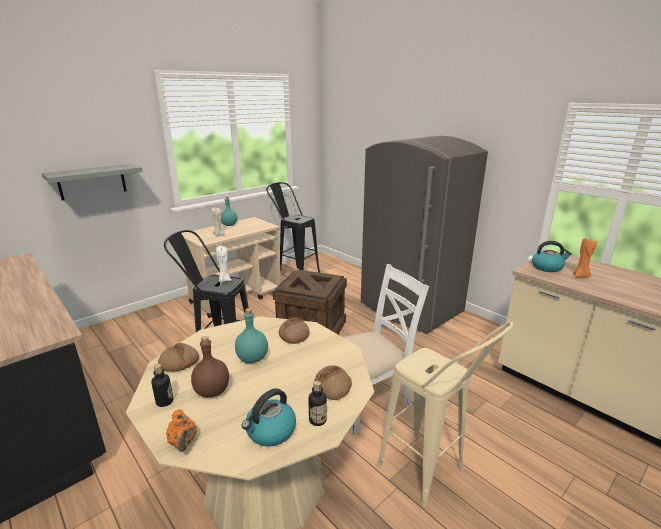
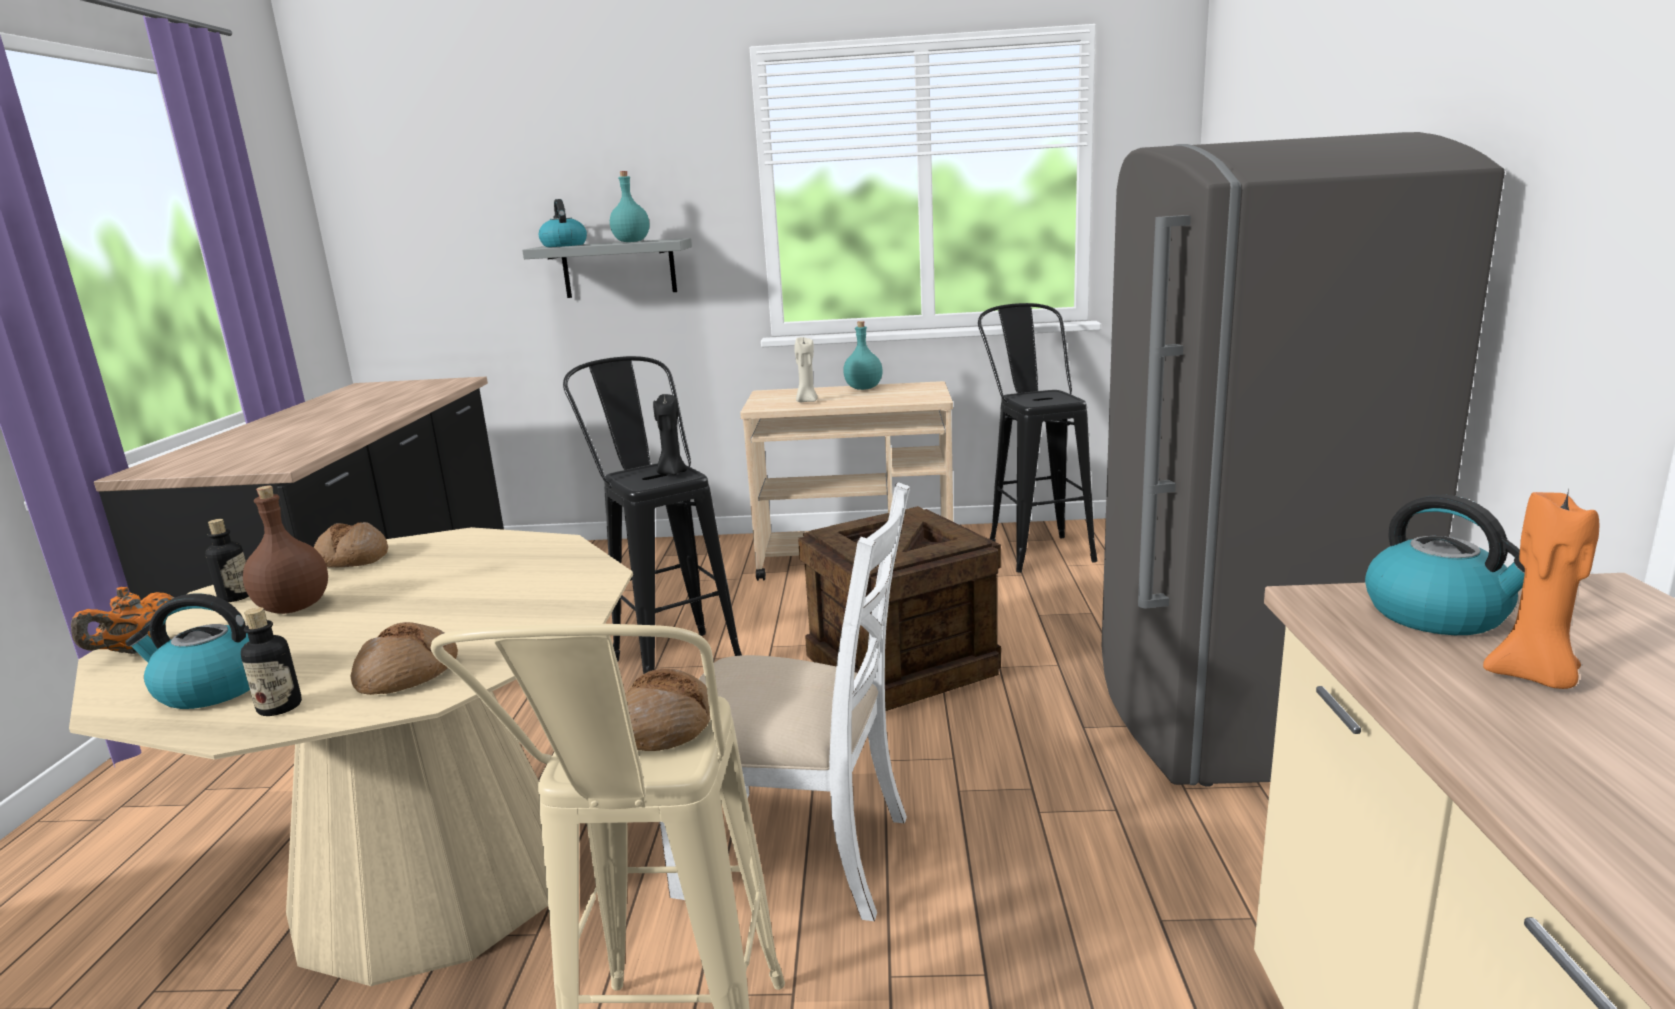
camera: 45 degrees right, 5 degrees down
white candle [216,246,231,282] -> black candle [653,394,687,475]
turquoise bottle [235,308,268,363] -> turquoise bottle moved to [610,171,649,242]
bread [279,318,310,344] -> bread moved to [625,668,710,751]
none -> kettle [539,199,587,247]

